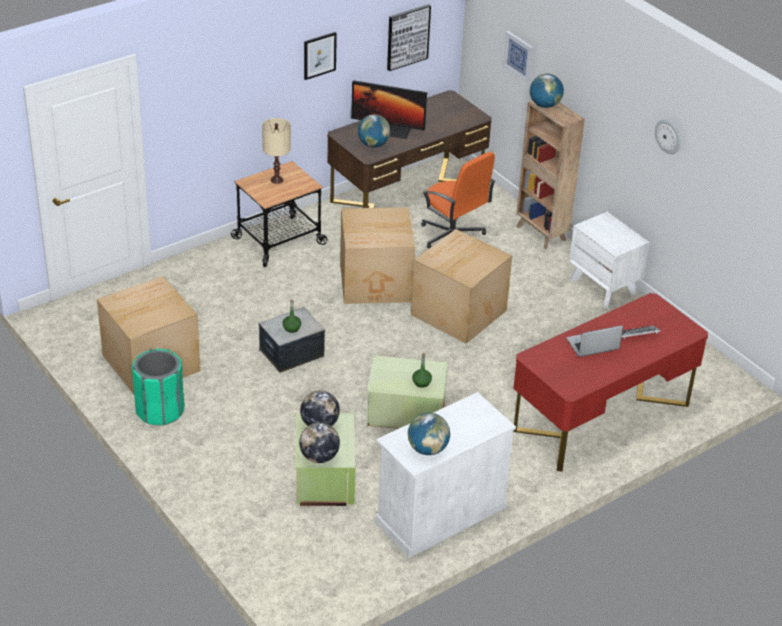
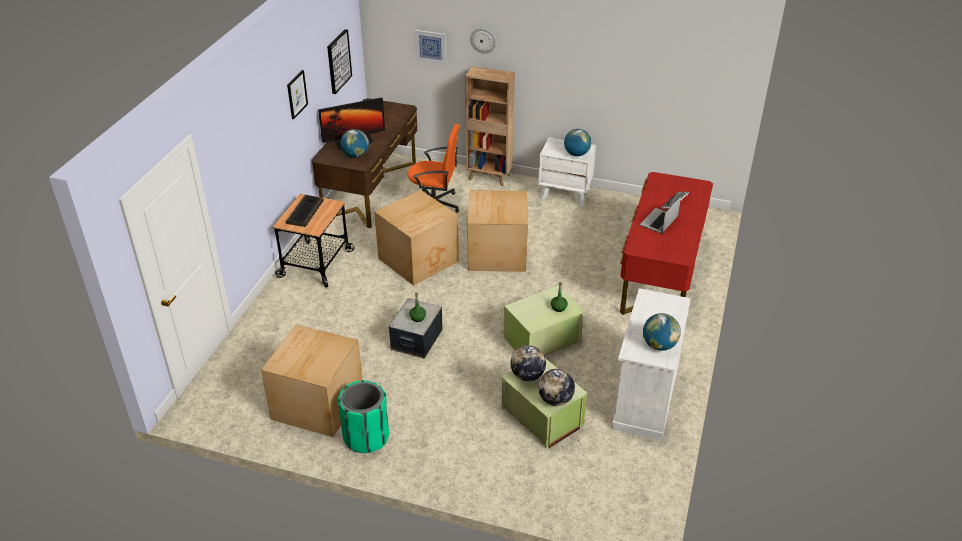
camera: 35 degrees left, 0 degrees up
beige table lamp [262,118,291,184] -> keyboard [286,195,324,227]
globe [530,74,564,108] -> globe moved to [564,129,591,156]
wall clock [655,120,681,154] -> wall clock moved to [470,28,496,54]

